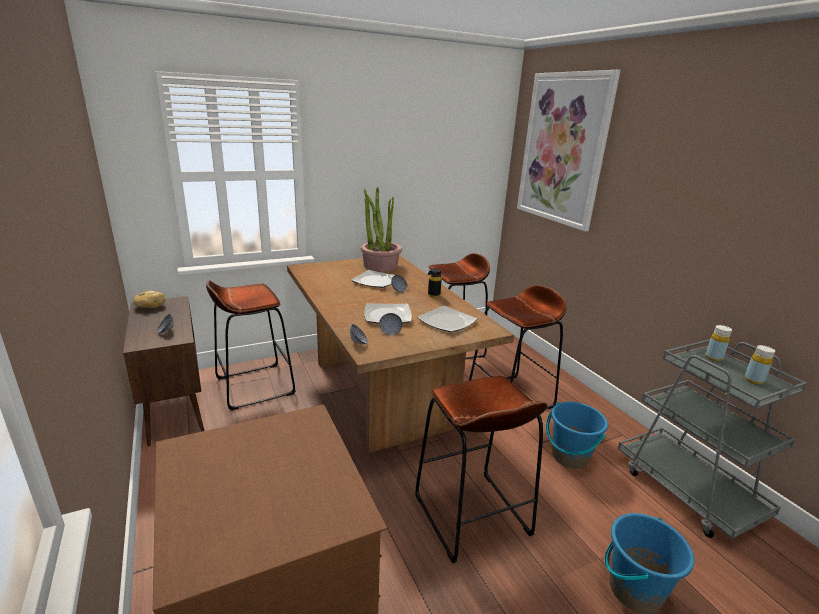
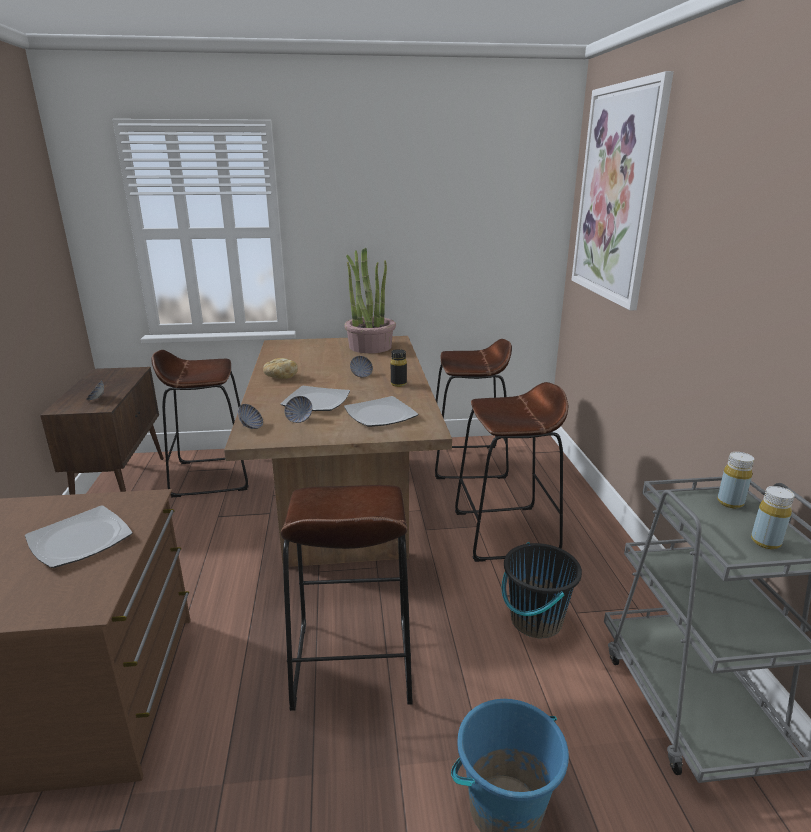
camera: 20 degrees right, 0 degrees up
bread [133,291,165,308] -> bread moved to [263,358,298,379]
plate [351,270,394,288] -> plate moved to [25,505,133,568]
blue bucket [546,402,608,469] -> black bucket [502,542,582,638]

